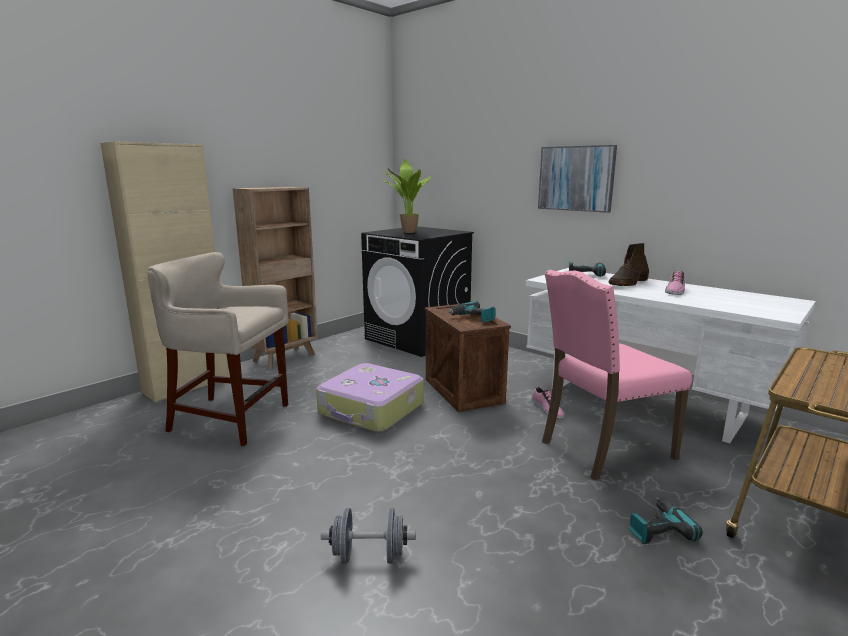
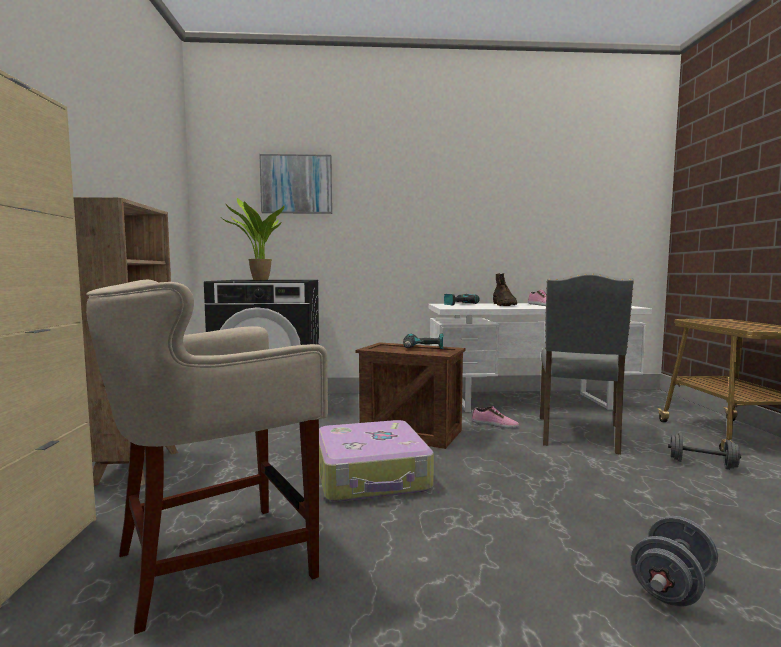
camera: 45 degrees left, 10 degrees down
picture [538,145,617,213] -> picture moved to [259,154,332,214]
pink chair [542,270,692,480] -> grey chair [540,272,634,454]
power drill [629,497,703,544] -> grey dumbbell [668,433,741,470]

